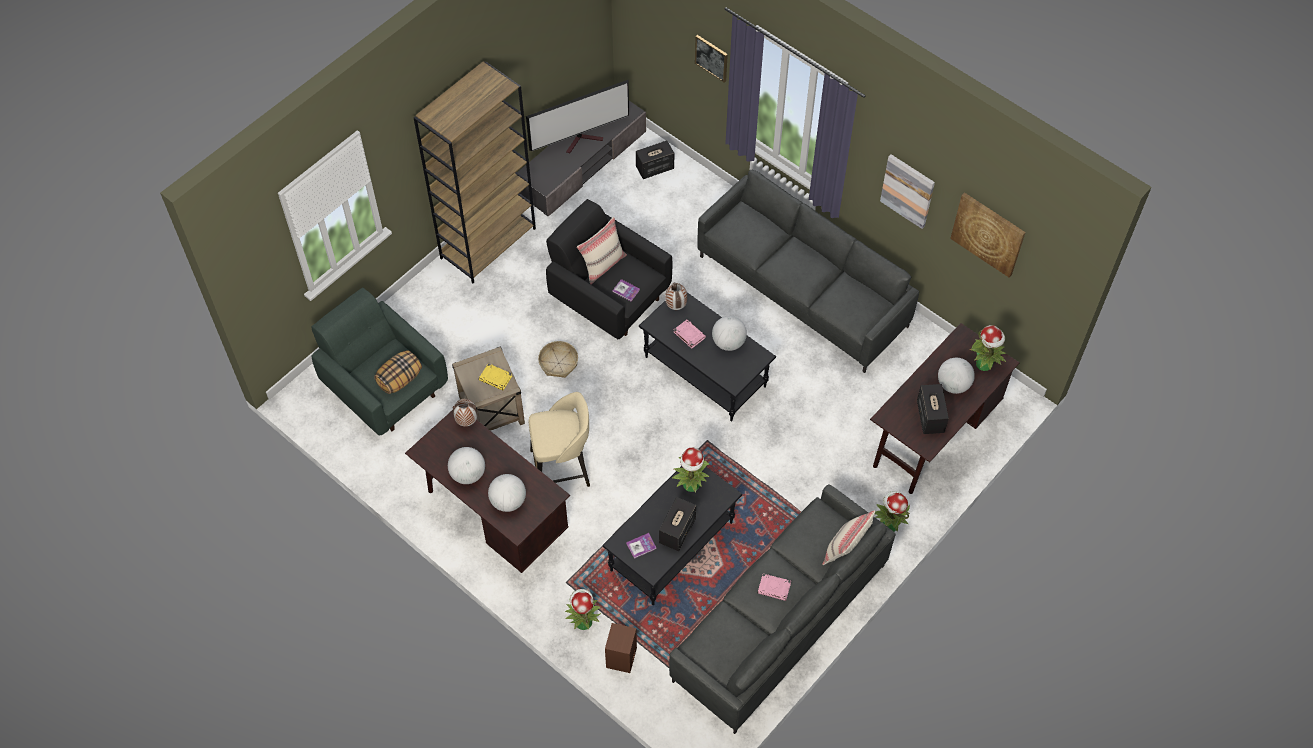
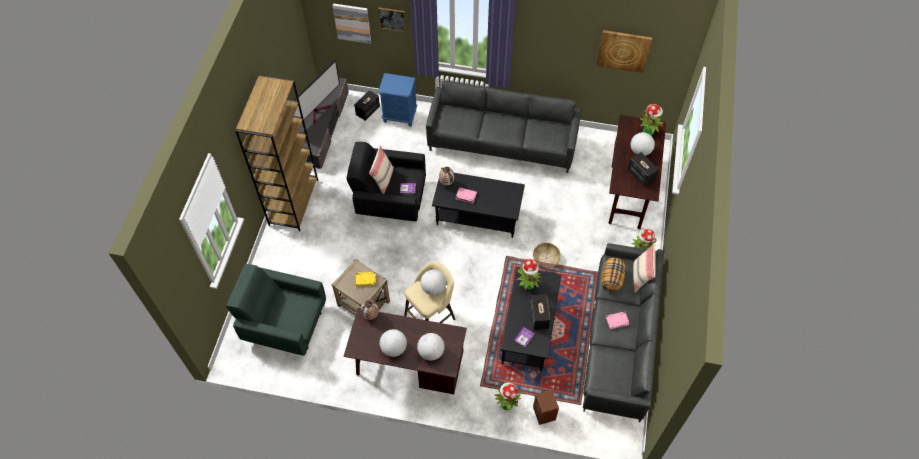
camera: 30 degrees left, 0 degrees up
pillow [374,350,422,394] -> pillow moved to [601,257,625,292]
basket [538,341,578,378] -> basket moved to [533,243,561,269]
globe [712,316,747,351] -> globe moved to [420,270,446,295]
picture [880,154,935,229] -> picture moved to [333,3,371,44]
none -> blue nightstand [379,73,417,127]

